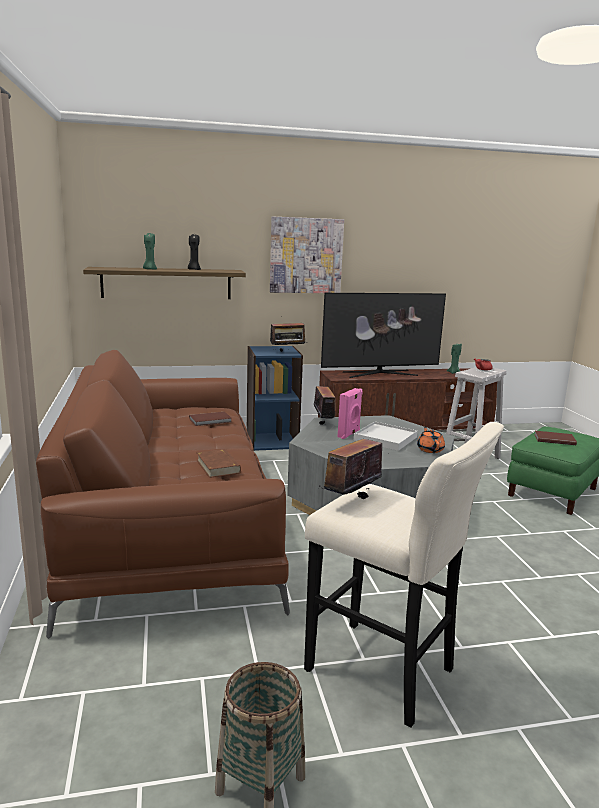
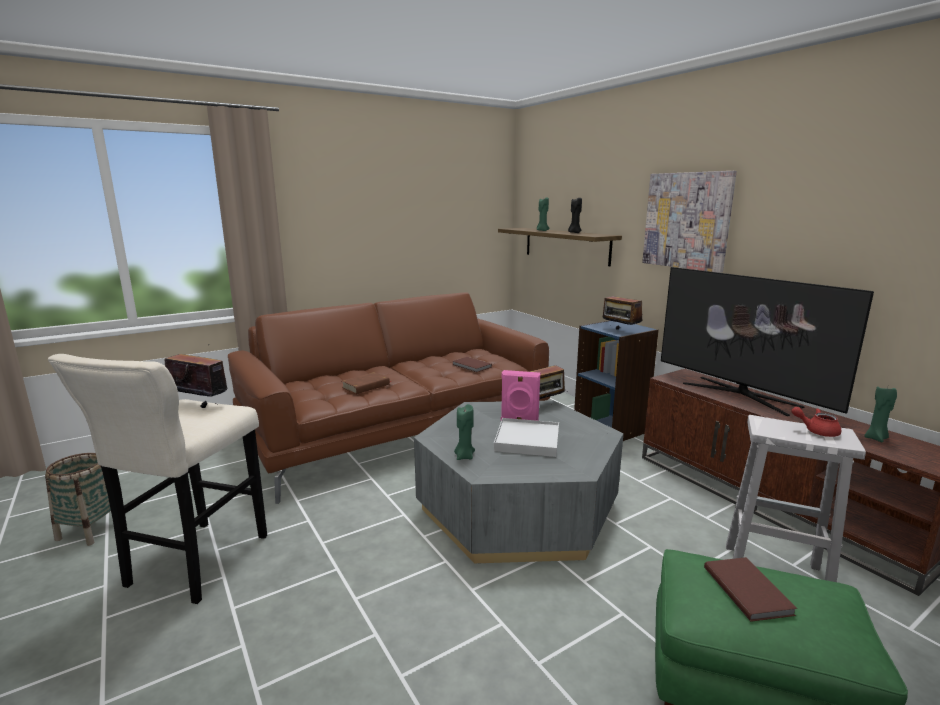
camera: 70 degrees right, 0 degrees up
orange teapot [417,427,445,453] -> none
none -> green candle [454,404,475,460]

